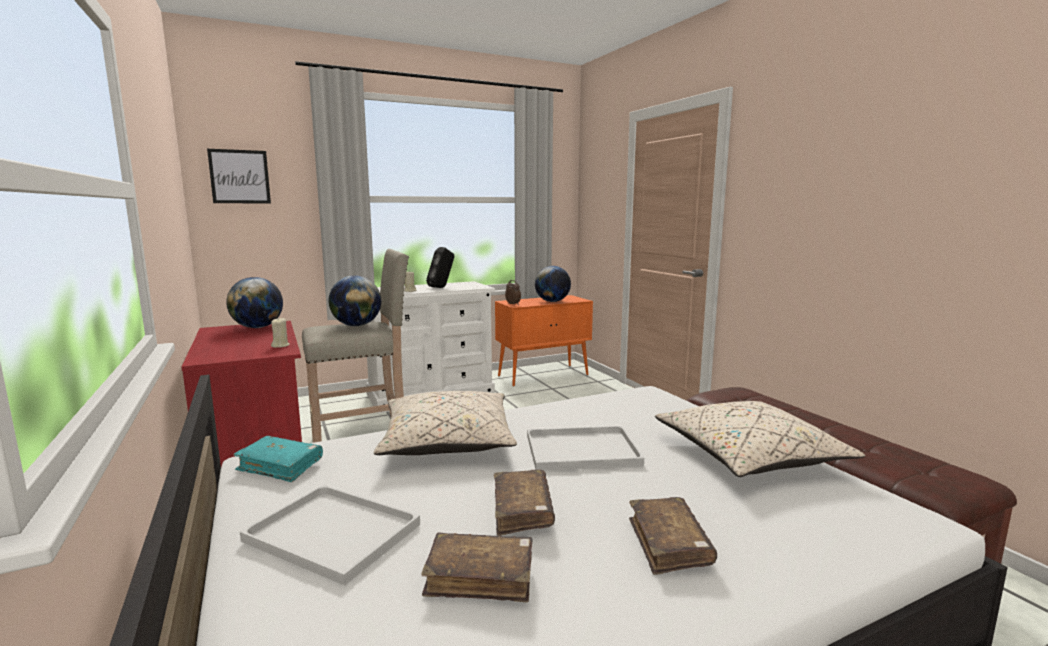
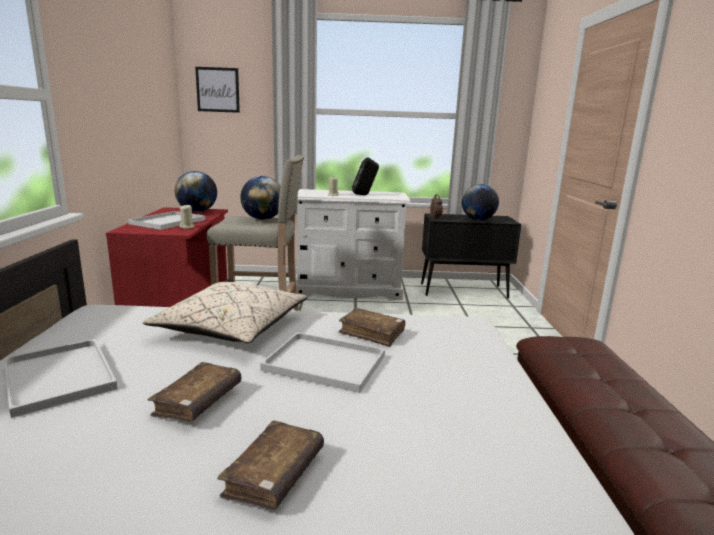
camera: 25 degrees right, 5 degrees up
turquoise book [233,436,323,482] -> none
brown book [422,533,533,602] -> brown book moved to [339,308,405,347]
orange cabinet [495,295,593,387] -> black cabinet [421,213,521,298]
beige pillow [655,401,865,477] -> none
none -> white tray [128,211,206,230]

